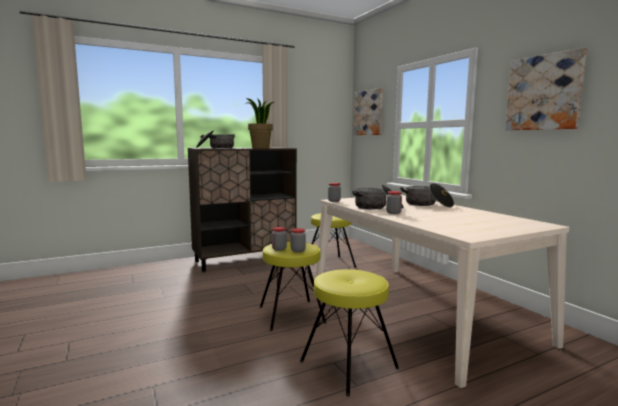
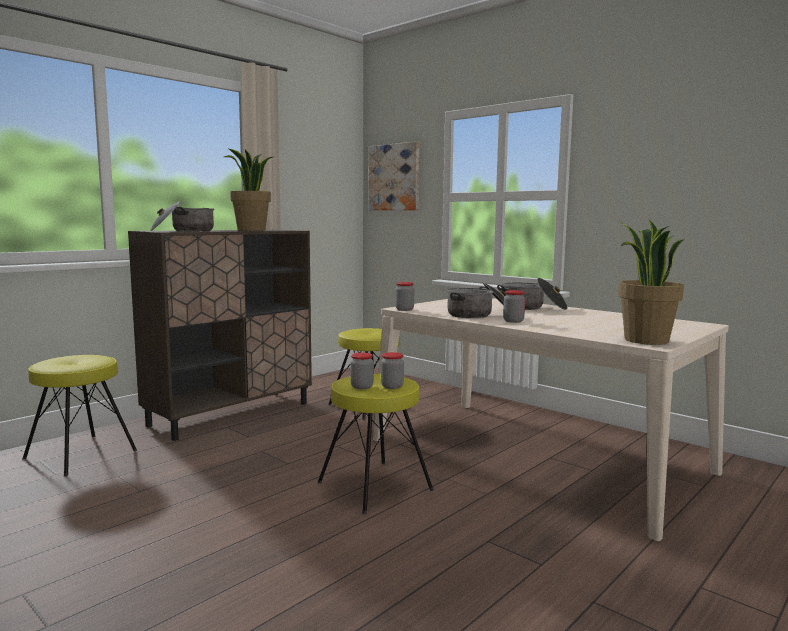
camera: 20 degrees left, 0 degrees up
yellow stool [300,269,399,397] -> yellow stool moved to [22,355,137,476]
picture [505,47,587,130] -> none
none -> potted plant [618,219,685,345]

